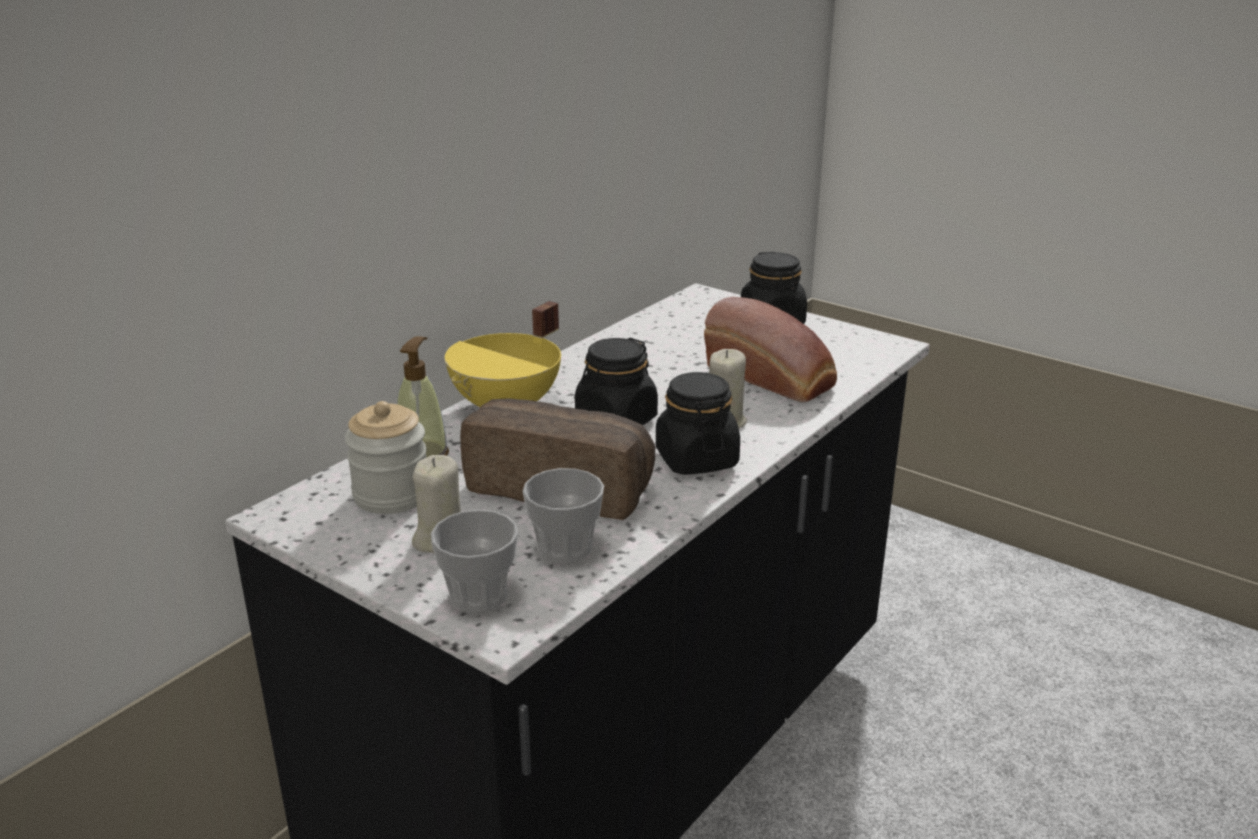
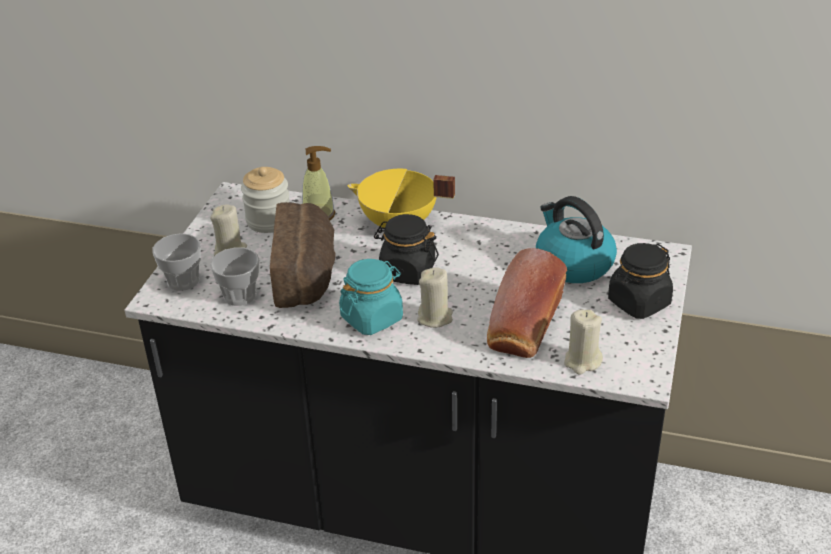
camera: 70 degrees right, 10 degrees up
black jar [656,372,740,475] -> turquoise jar [339,259,403,335]
none -> kettle [536,196,617,283]
none -> beige candle [564,310,603,375]

